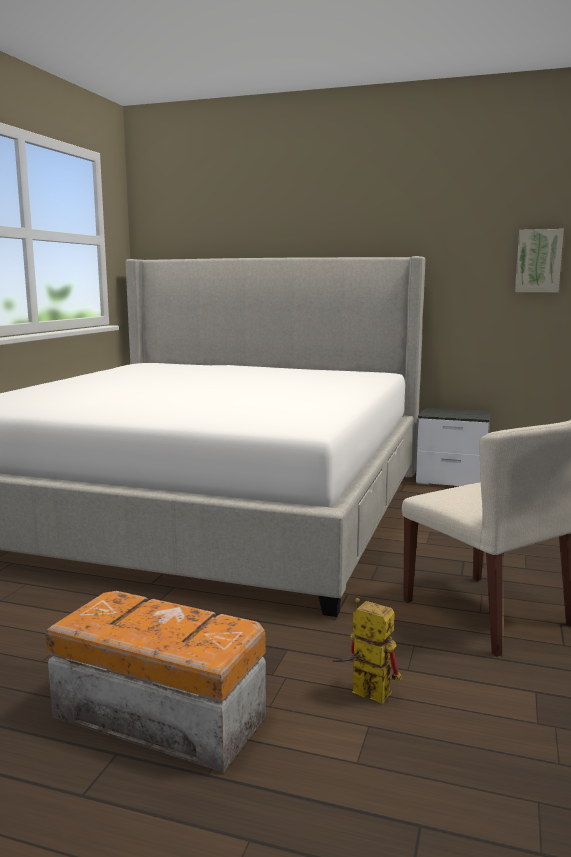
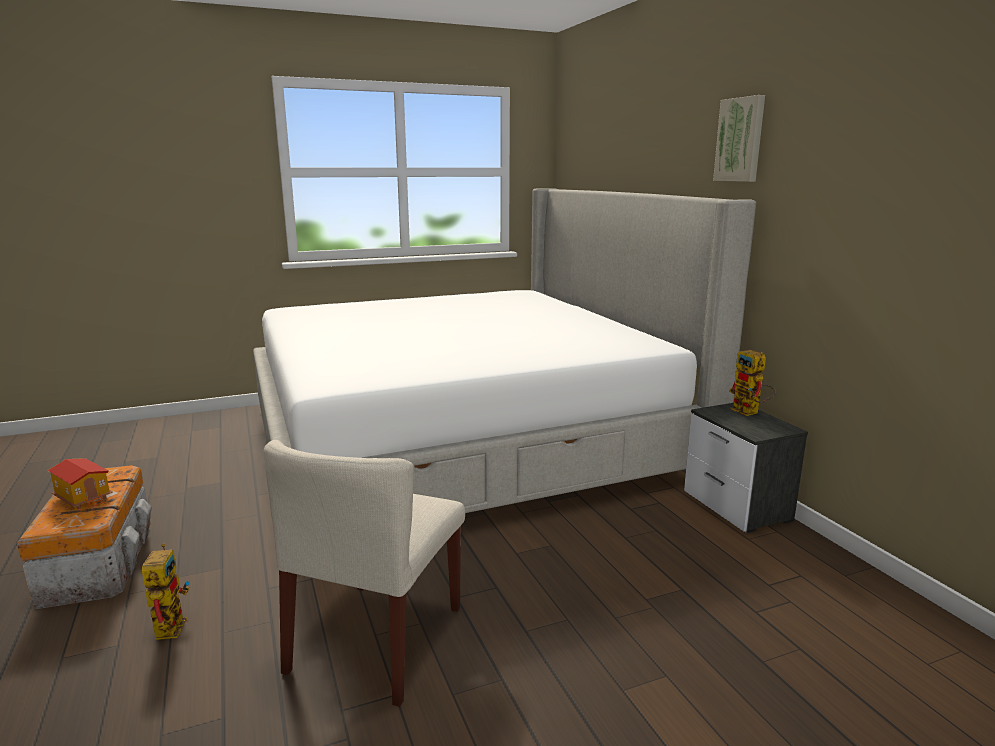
camera: 50 degrees right, 5 degrees up
picture [515,229,564,292] -> picture moved to [713,95,765,182]
none -> toy house [47,458,113,509]
none -> toy robot [729,350,776,416]

